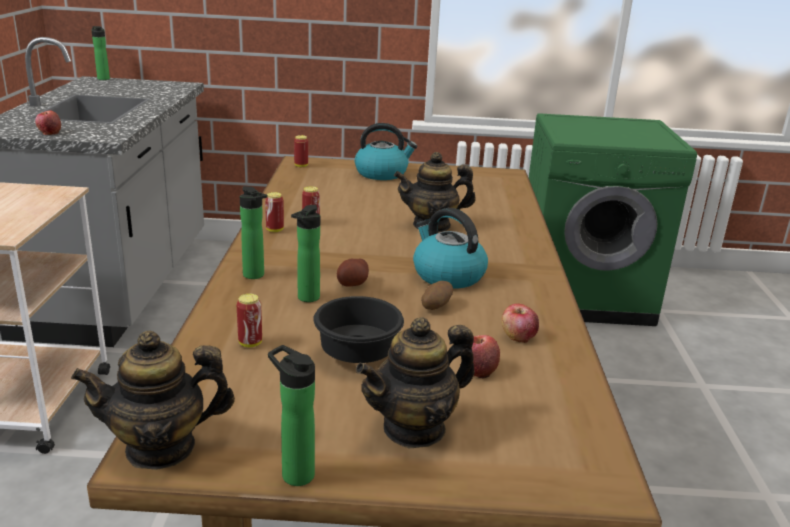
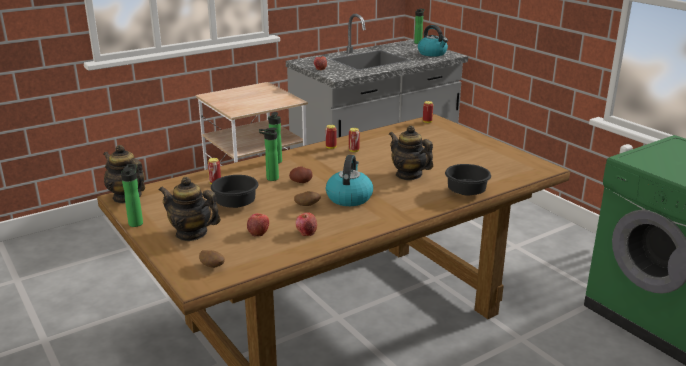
camera: 55 degrees right, 0 degrees up
kettle [354,123,417,180] -> kettle moved to [418,25,448,57]
none -> potato [199,250,225,268]
none -> black bowl [445,164,491,196]

